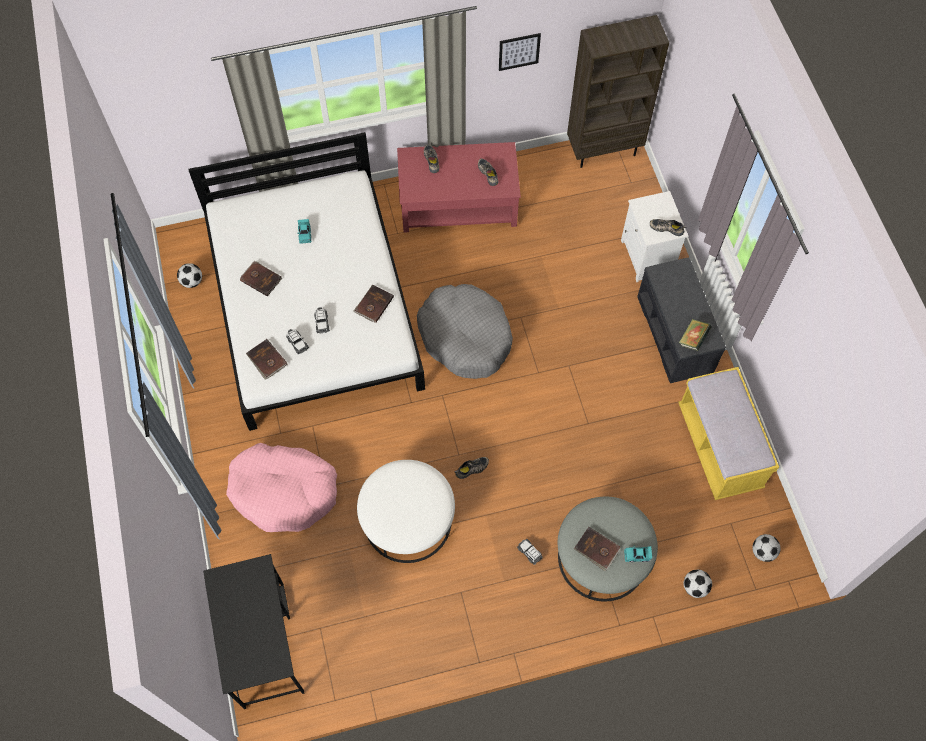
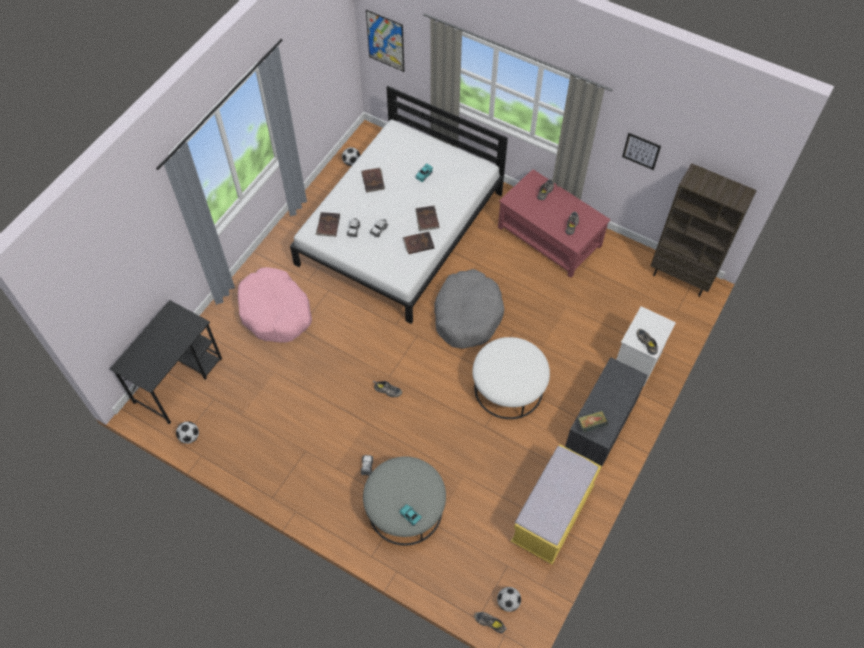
camera: 45 degrees right, 5 degrees down
white ottoman [357,460,455,563] -> white ottoman moved to [472,337,550,419]
brown book [574,527,620,571] -> brown book moved to [416,206,439,231]
football [683,570,712,598] -> football moved to [176,421,199,444]
none -> picture [366,10,404,72]
none -> shoe [474,612,507,633]

